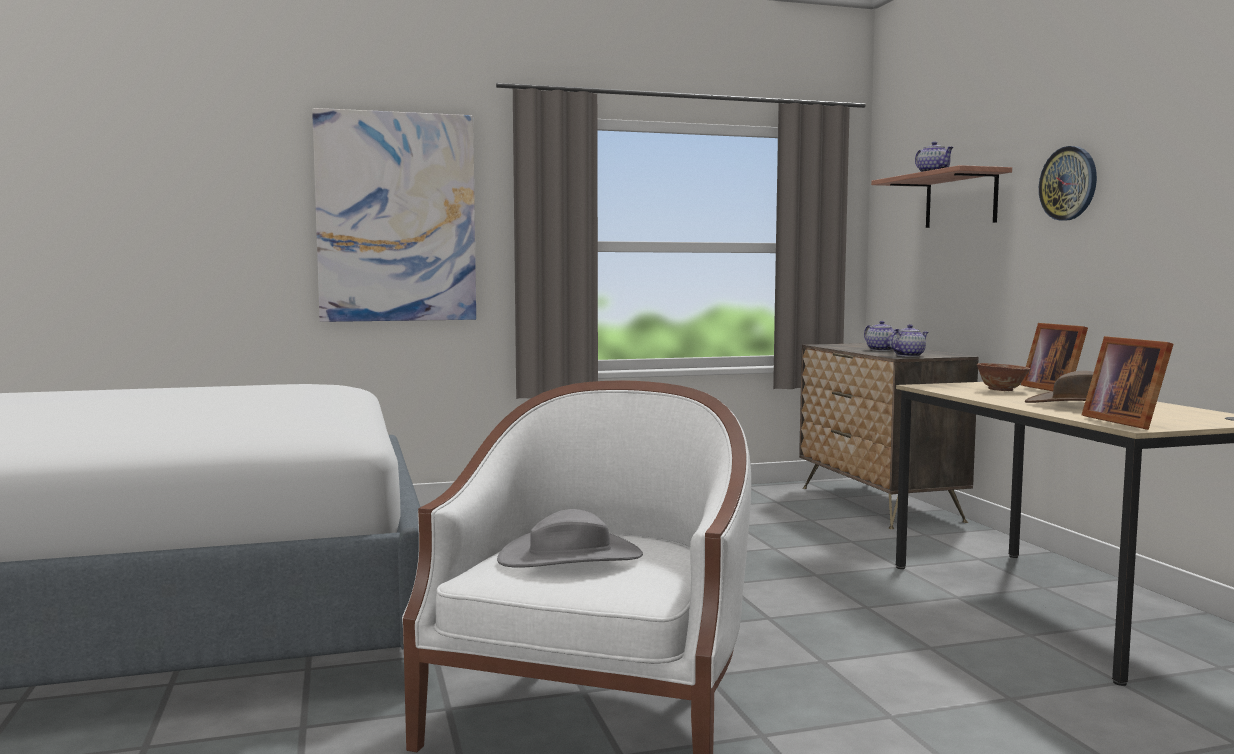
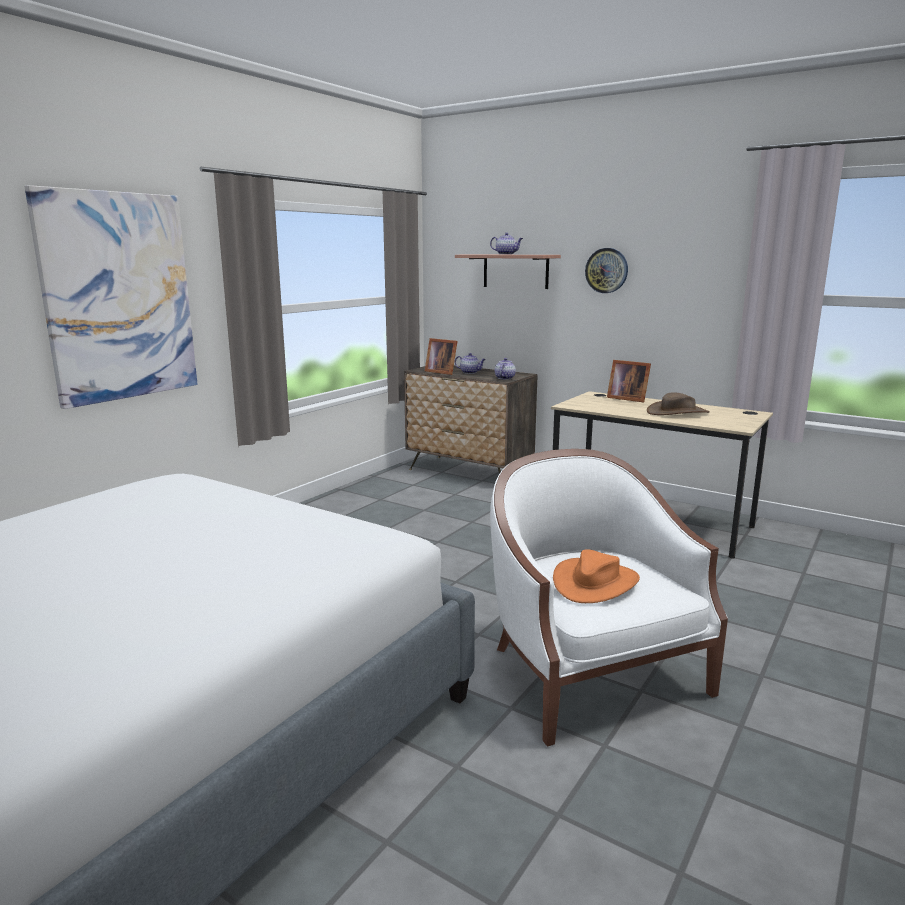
camera: 40 degrees left, 10 degrees up
grey hat [497,509,643,568] -> orange hat [553,549,640,603]
bowl [977,363,1030,391] -> none
picture frame [1082,336,1174,430] -> picture frame moved to [425,338,458,375]

